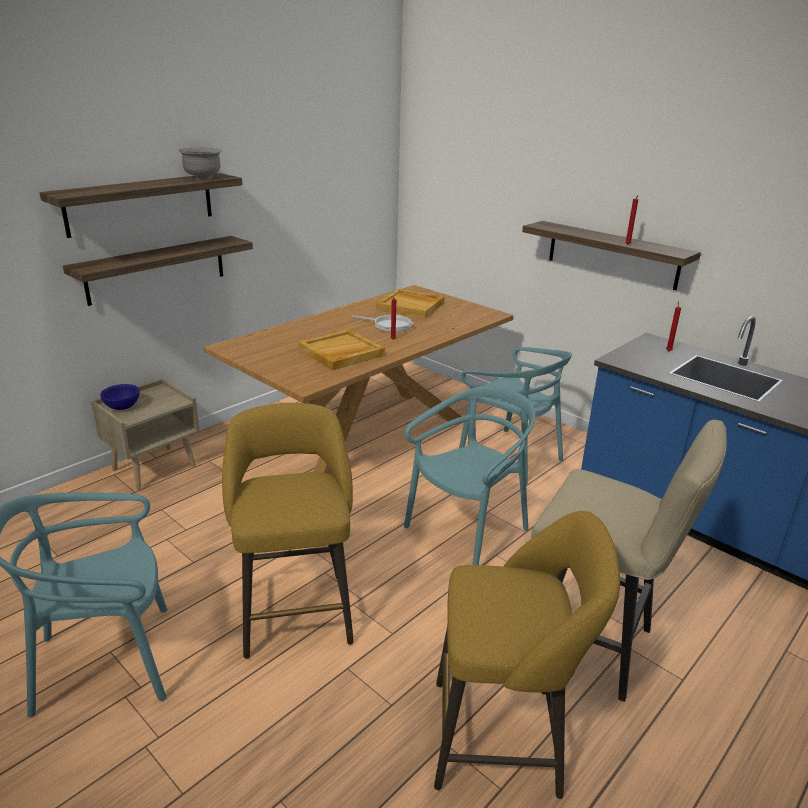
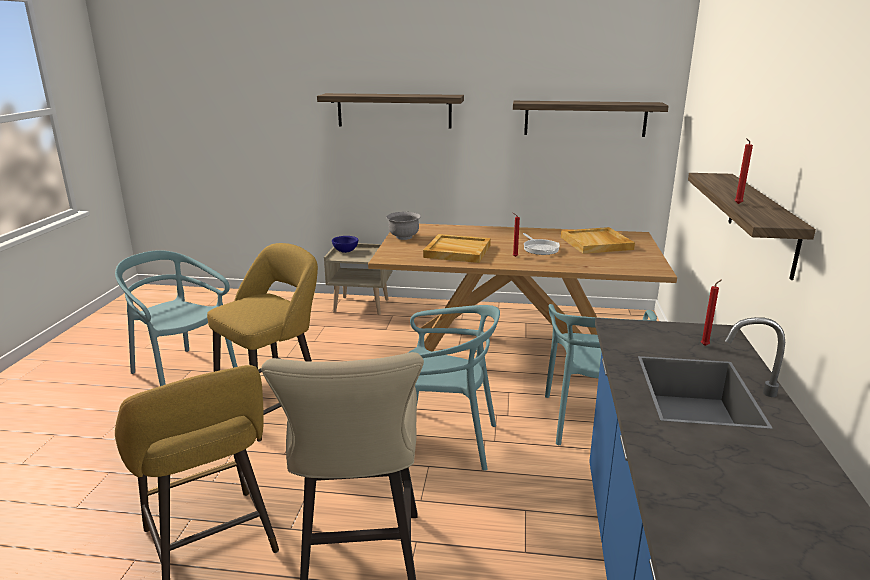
camera: 55 degrees right, 5 degrees down
shelf [63,236,253,306] -> shelf moved to [513,101,669,137]
grey bowl [179,148,222,180] -> grey bowl moved to [386,212,421,240]

